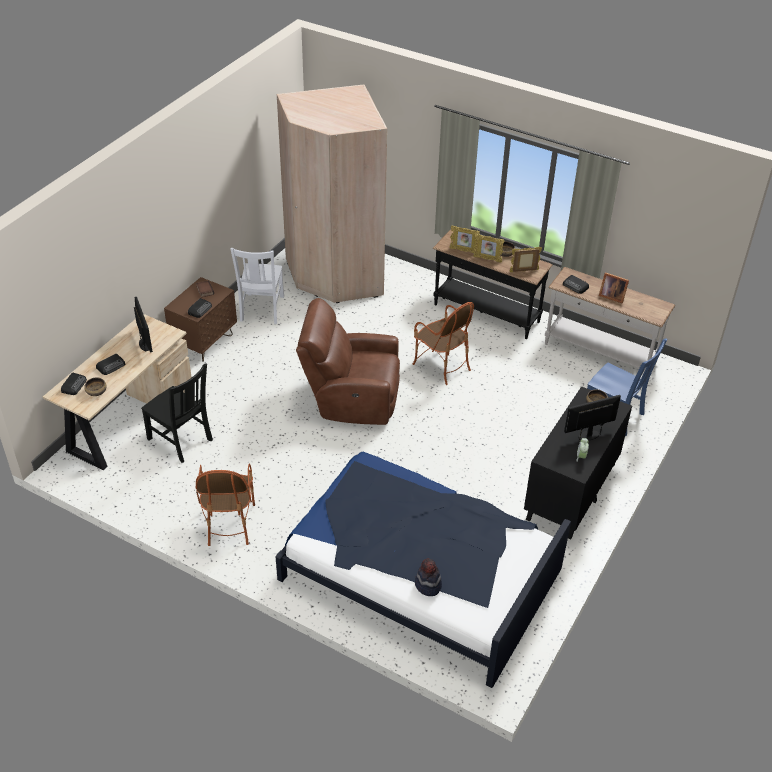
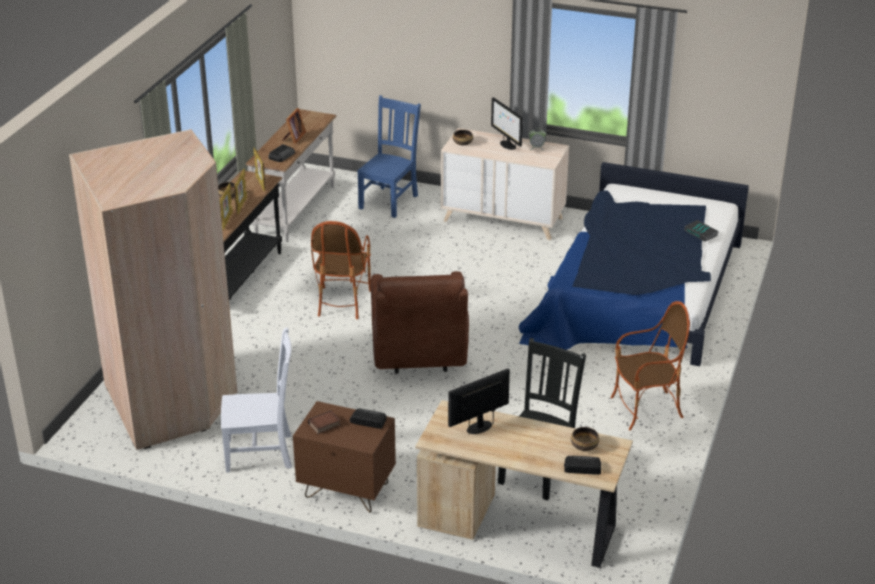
camera: 100 degrees left, 10 degrees down
radio [96,354,125,375] -> none
armchair [412,302,474,385] -> armchair turned 150 degrees clockwise [311,221,371,319]
hat [415,558,442,596] -> book [684,220,718,242]
black dresser [524,386,632,539] -> beige dresser [441,128,569,240]

